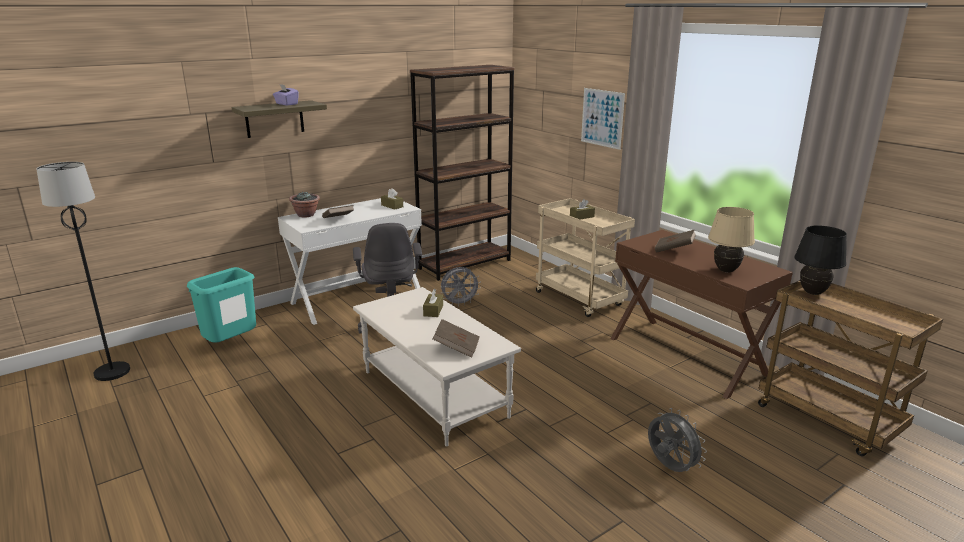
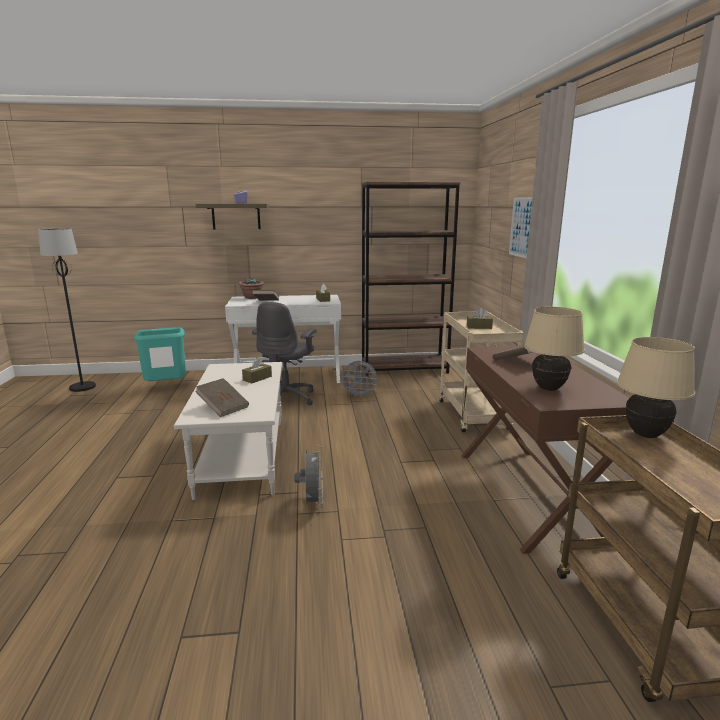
camera: 30 degrees right, 5 degrees down
grey fan [648,408,707,472] -> grey fan moved to [294,446,323,509]
black table lamp [794,225,847,295] -> beige table lamp [617,337,695,438]

